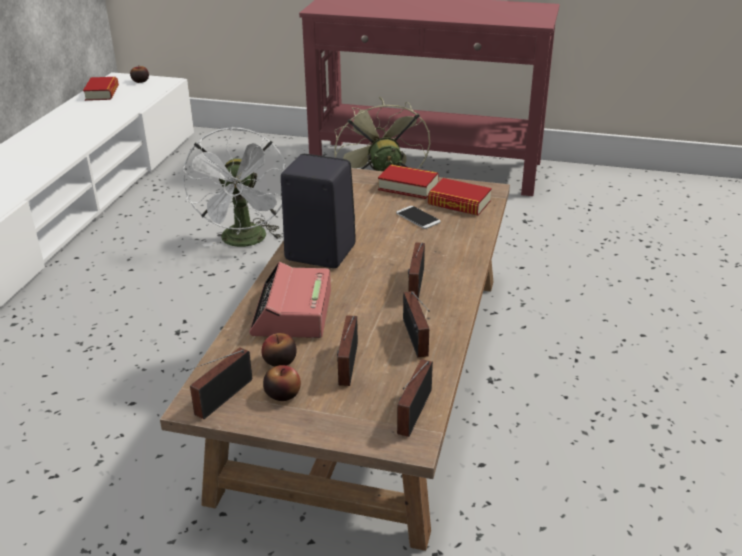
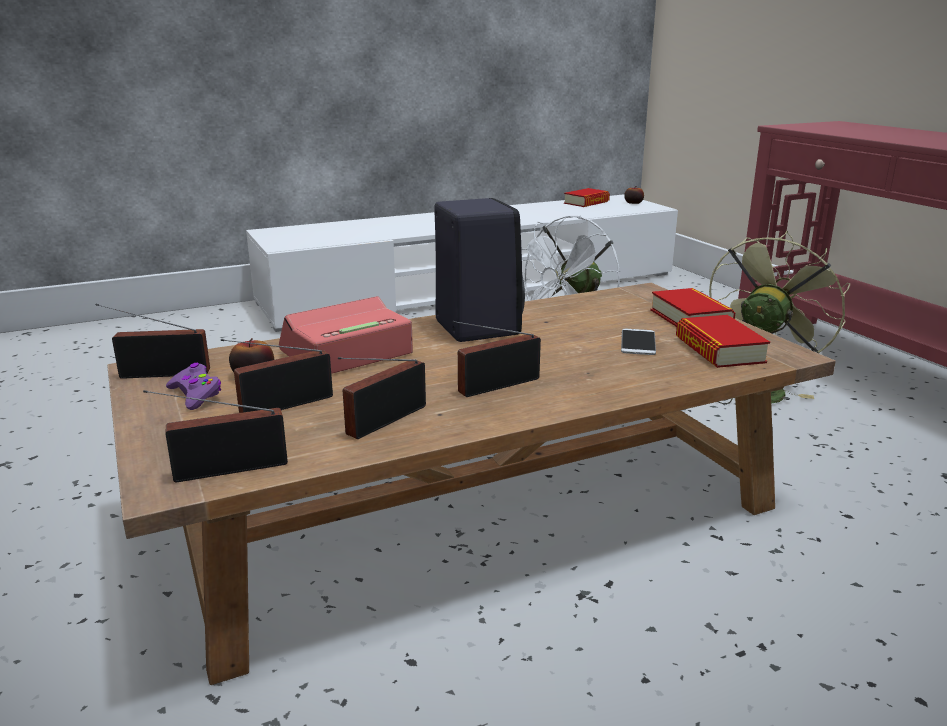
camera: 50 degrees right, 10 degrees down
apple [263,365,301,401] -> purple game controller [166,363,221,410]

